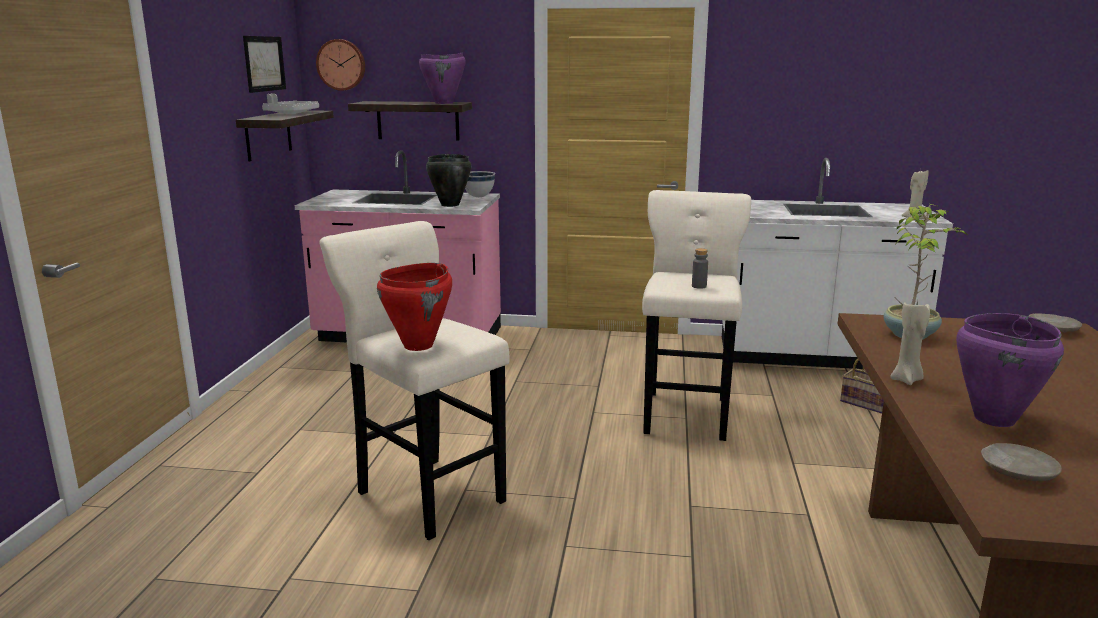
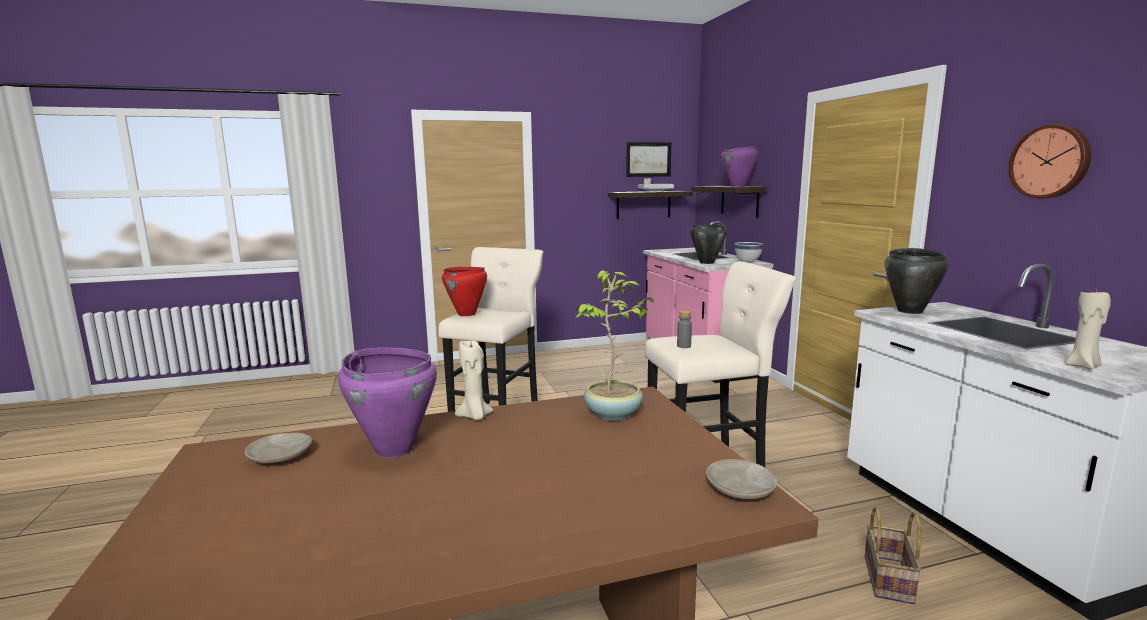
camera: 65 degrees right, 5 degrees down
wall clock [316,39,365,91] -> wall clock moved to [1008,124,1091,199]
none -> black cooking pot [885,248,949,314]

